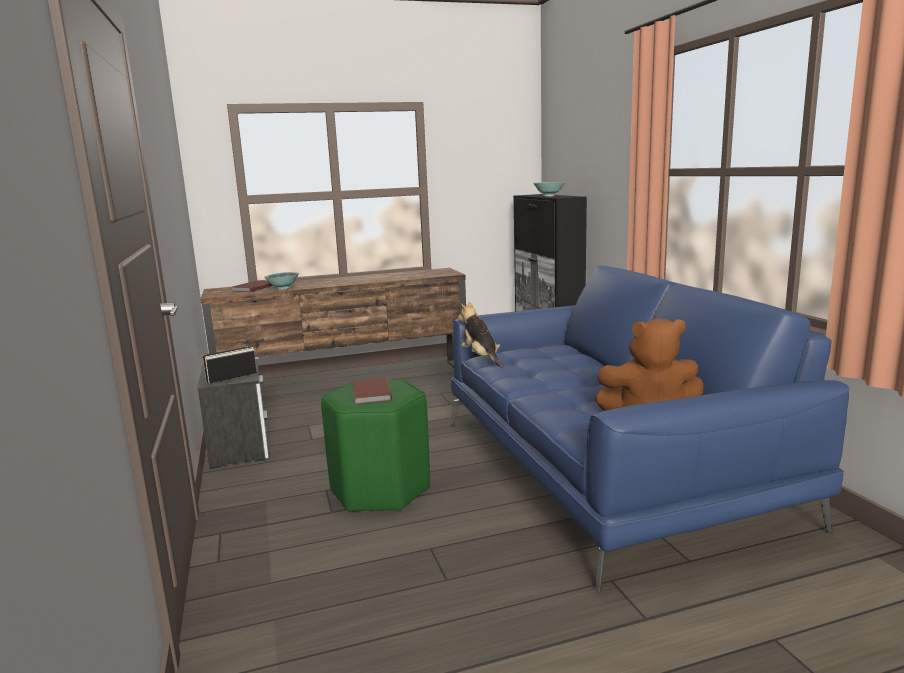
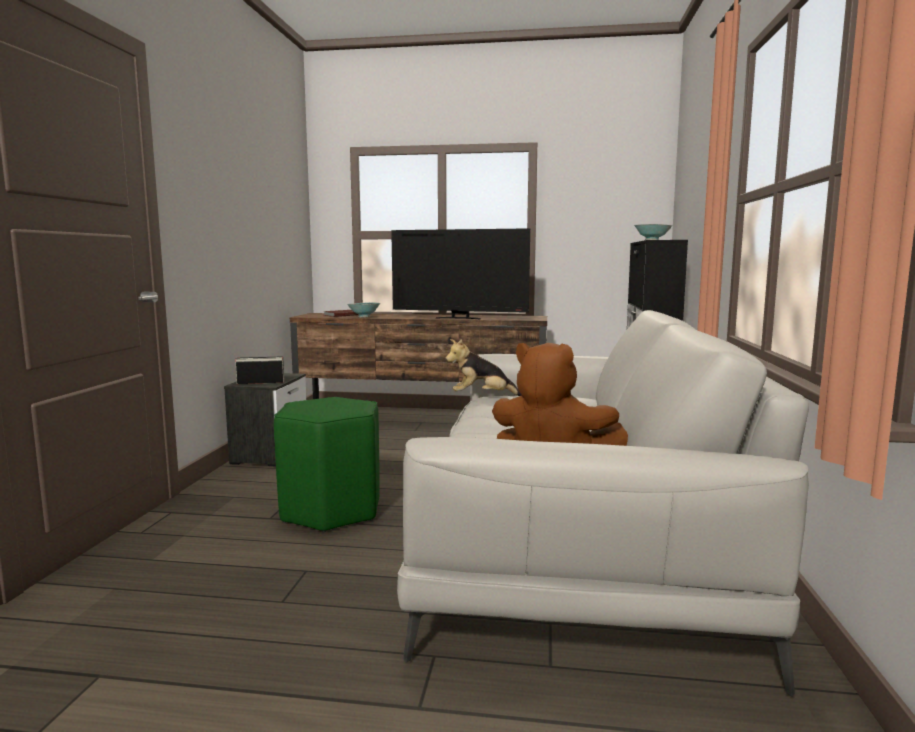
camera: 25 degrees right, 5 degrees down
brown book [353,378,392,404] -> none
blue sofa [451,265,850,592] -> grey sofa [397,310,809,697]
plush toy [458,302,504,367] -> plush toy turned 90 degrees counterclockwise [445,339,522,396]
none -> television [391,228,530,320]

